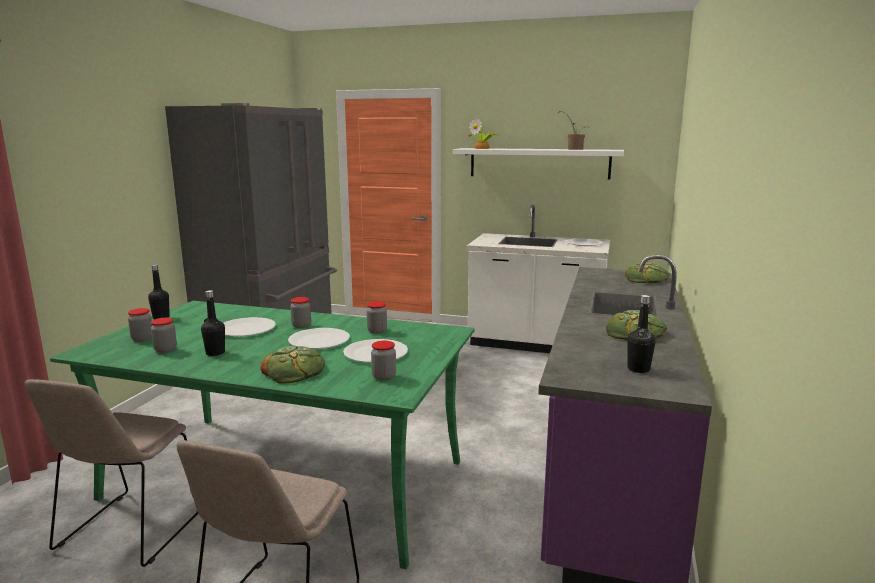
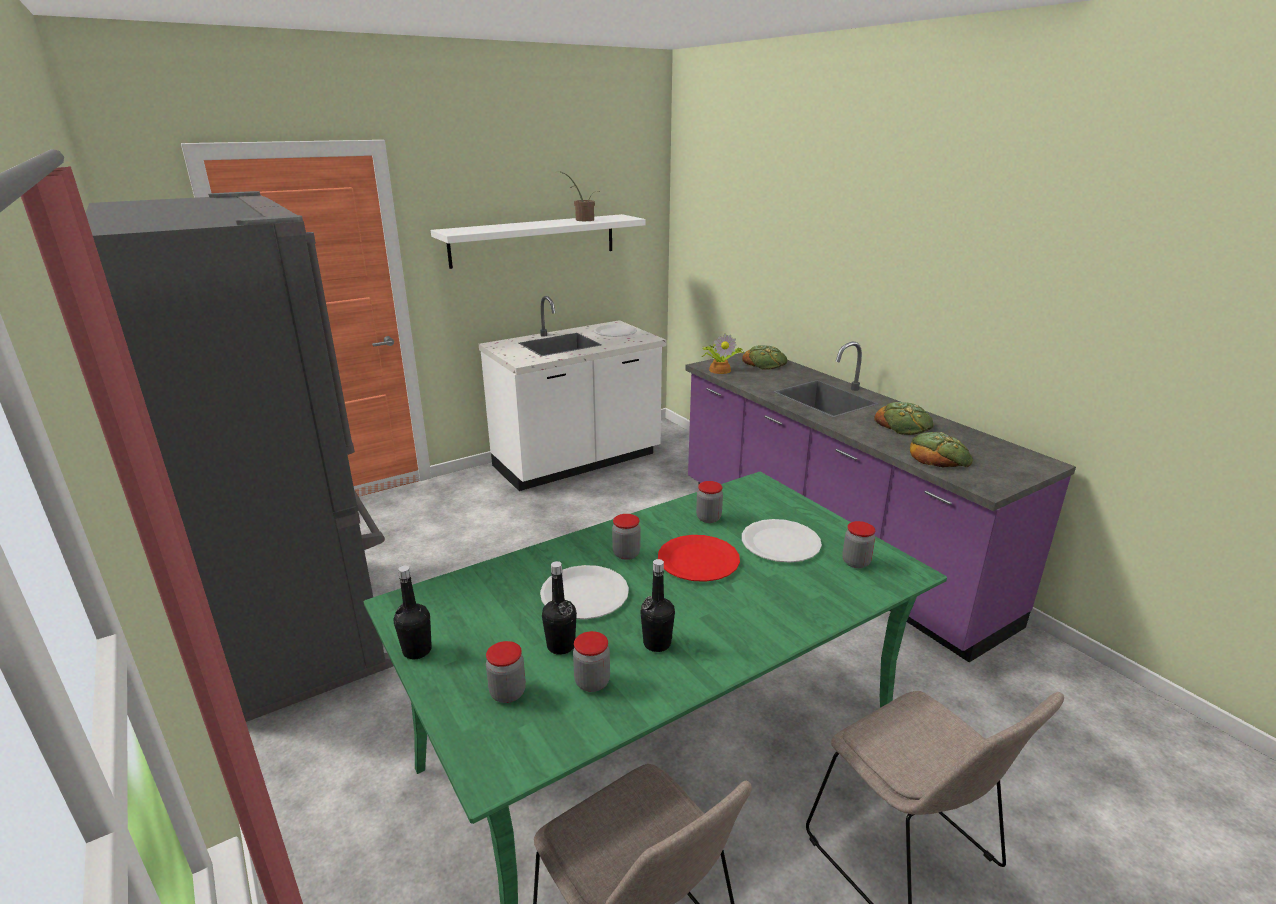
camera: 50 degrees left, 10 degrees up
bread [260,346,325,384] -> bread moved to [910,432,973,468]
white plate [288,328,350,349] -> red plate [658,535,740,582]
potted plant [468,118,498,149] -> potted plant moved to [702,333,743,374]
black bottle [627,295,655,373] -> black bottle moved to [542,561,577,655]

